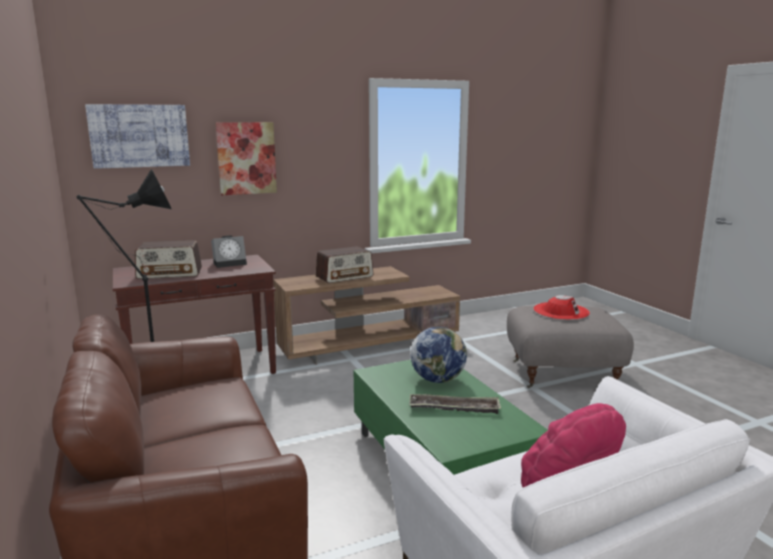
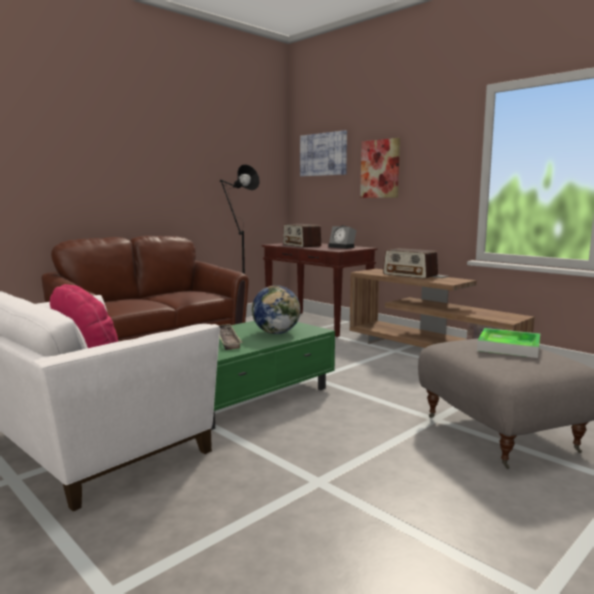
camera: 70 degrees right, 5 degrees down
red hat [533,295,590,320] -> tray [477,328,540,358]

